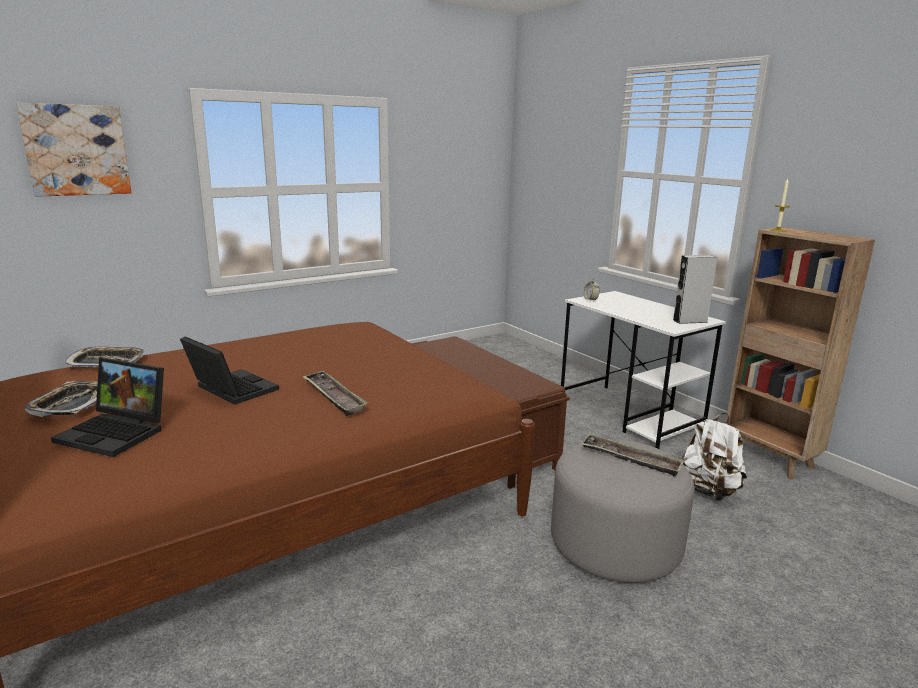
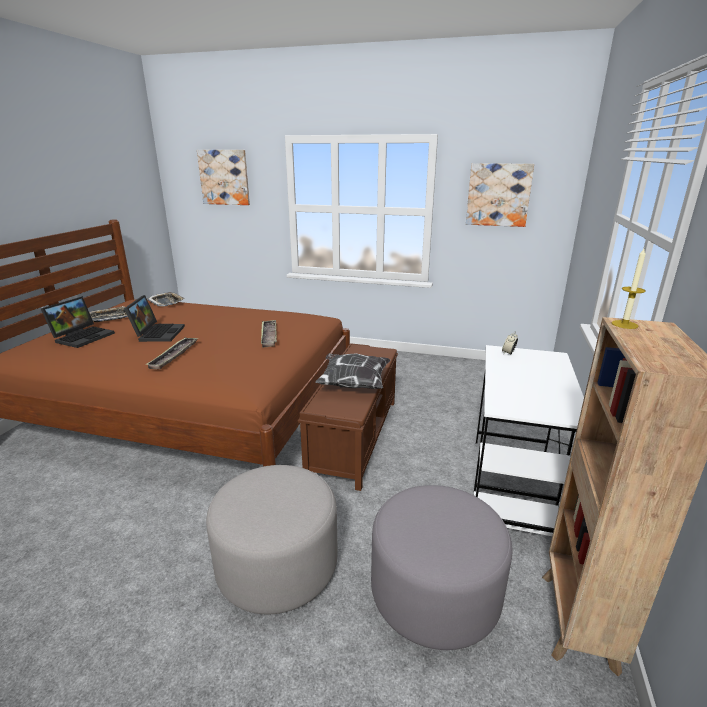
camera: 50 degrees right, 5 degrees up
laptop [51,358,164,457] -> laptop turned 135 degrees counterclockwise [41,296,115,348]
tray [581,434,685,477] -> tray moved to [261,320,277,347]
grey speaker [673,255,717,324] -> none
white backpack [682,413,747,501] -> grey ottoman [371,485,513,650]
none -> pillow [315,353,391,389]
none -> picture [466,163,534,227]

